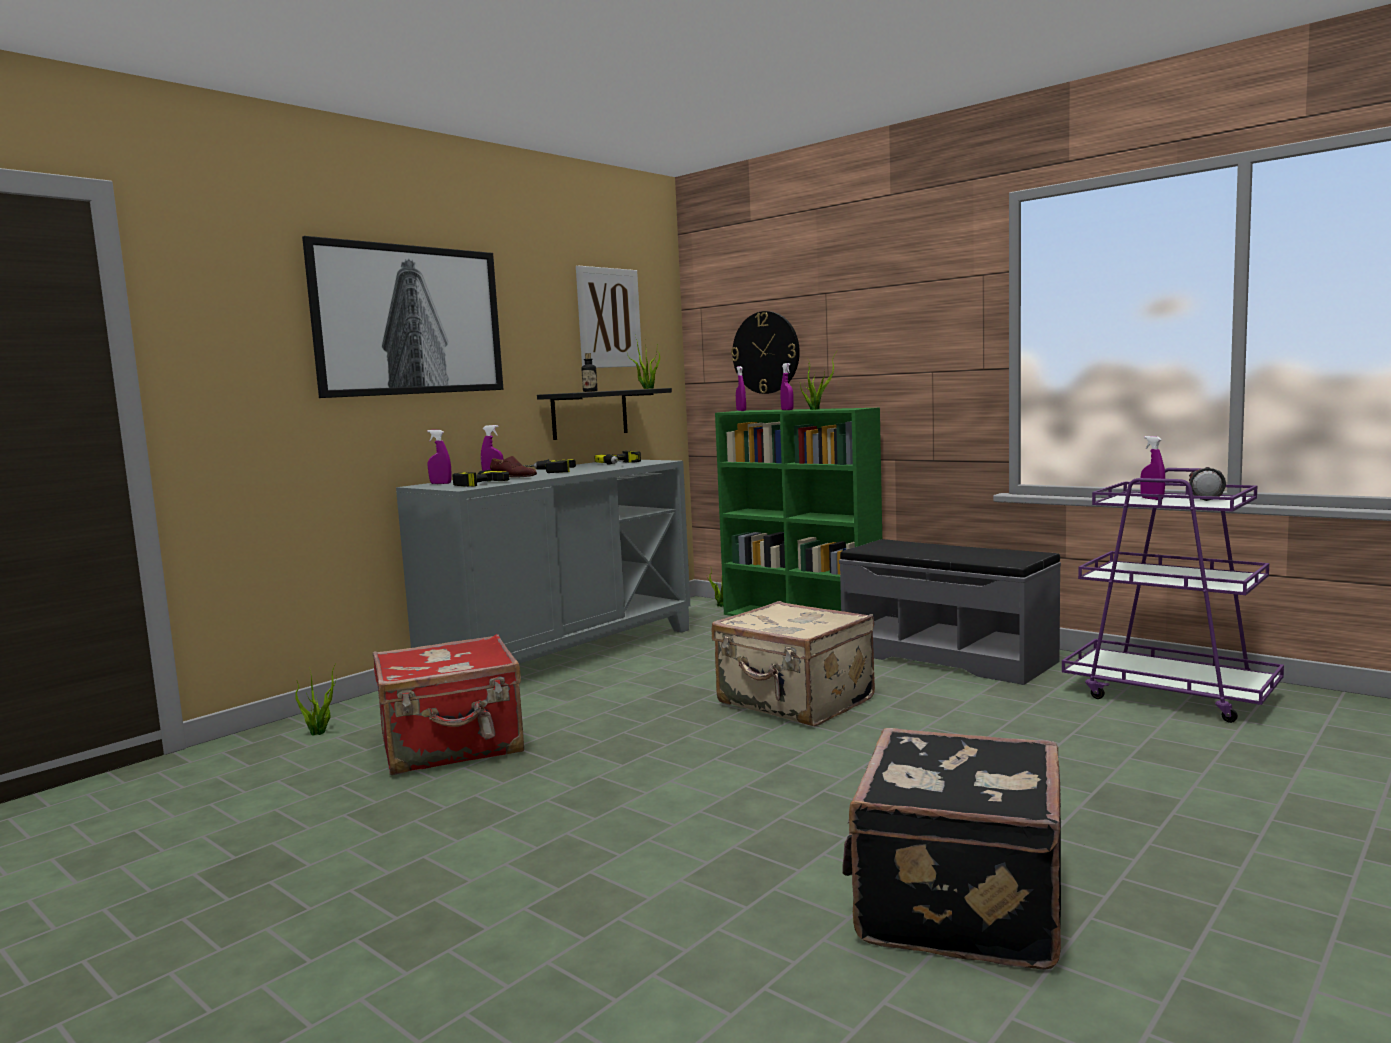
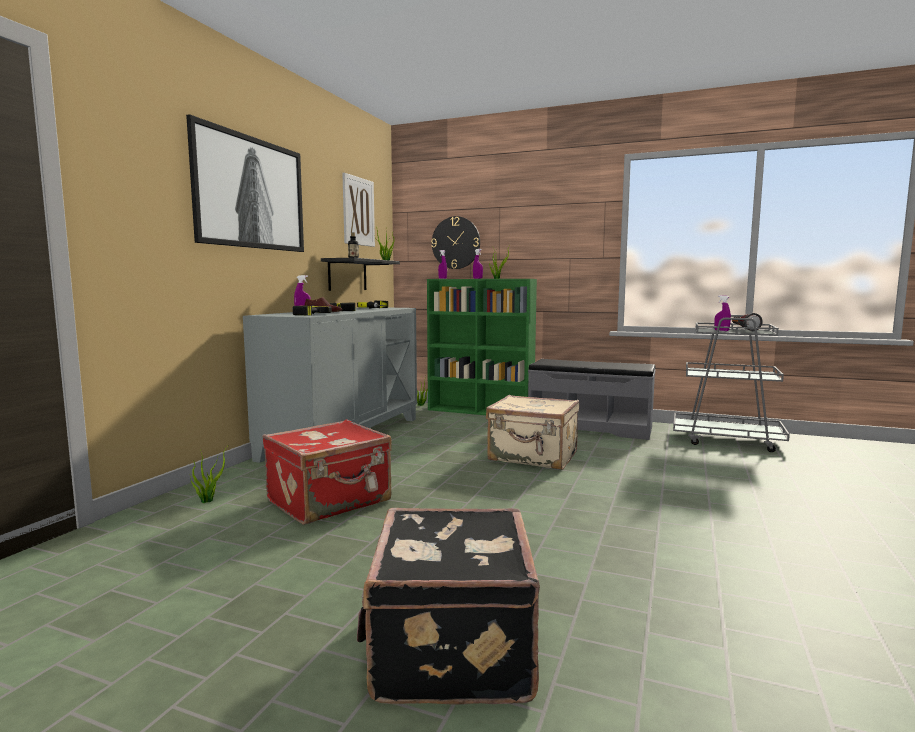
camera: 20 degrees left, 0 degrees up
purple spray bottle [427,430,452,484] -> none
black suitcase [842,728,1061,970] -> black suitcase moved to [357,508,540,705]
purple cart [1062,468,1284,723] -> grey cart [673,315,790,452]

